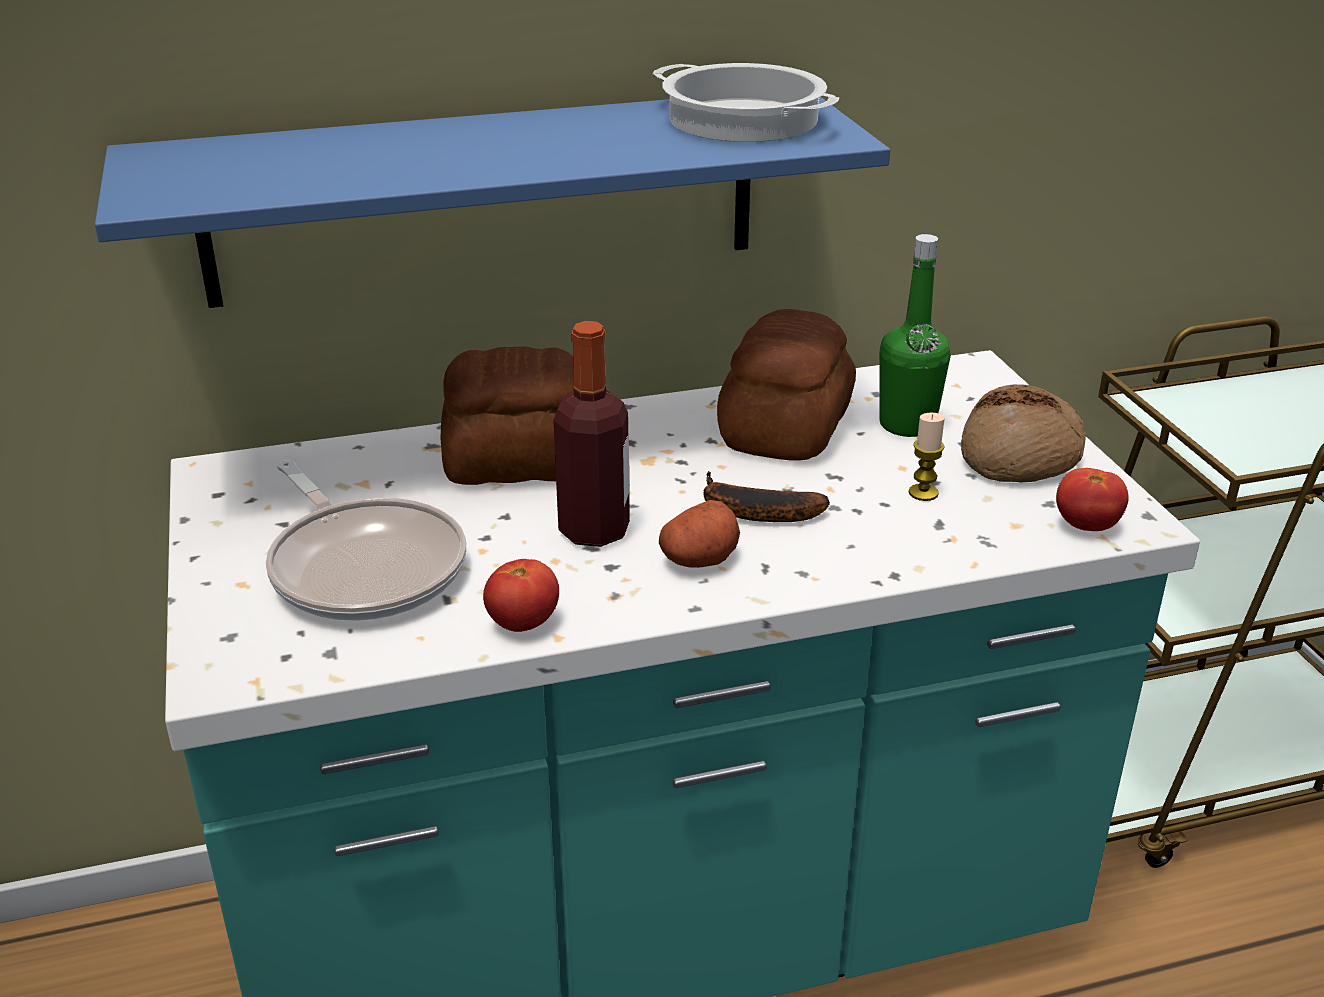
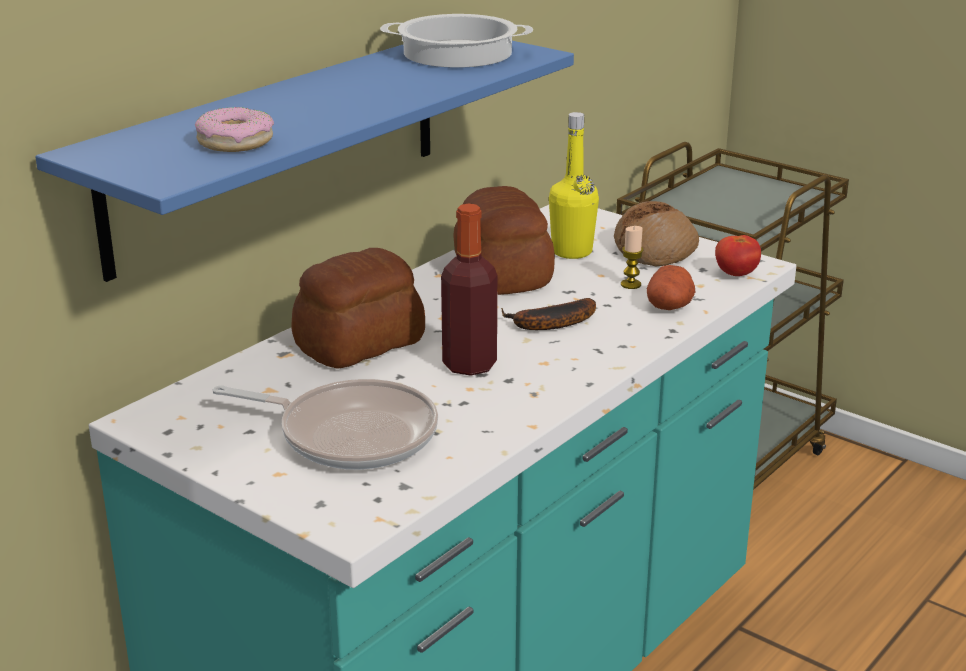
camera: 35 degrees left, 5 degrees down
tomato [483,559,559,632] -> none
potato [659,500,740,568] -> potato moved to [647,265,695,310]
green bottle [879,234,951,437] -> yellow bottle [549,112,599,259]
none -> donut [195,107,274,152]

